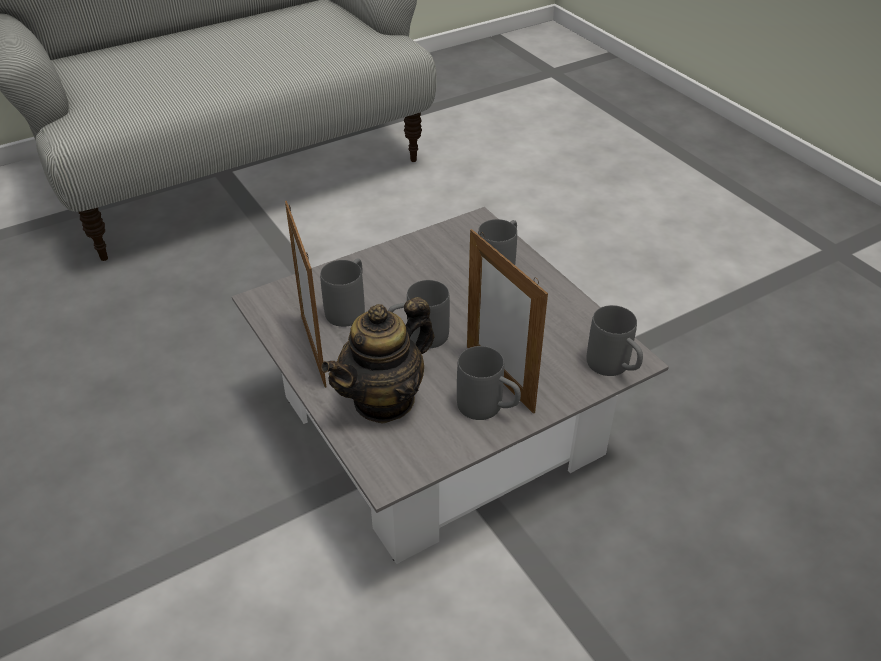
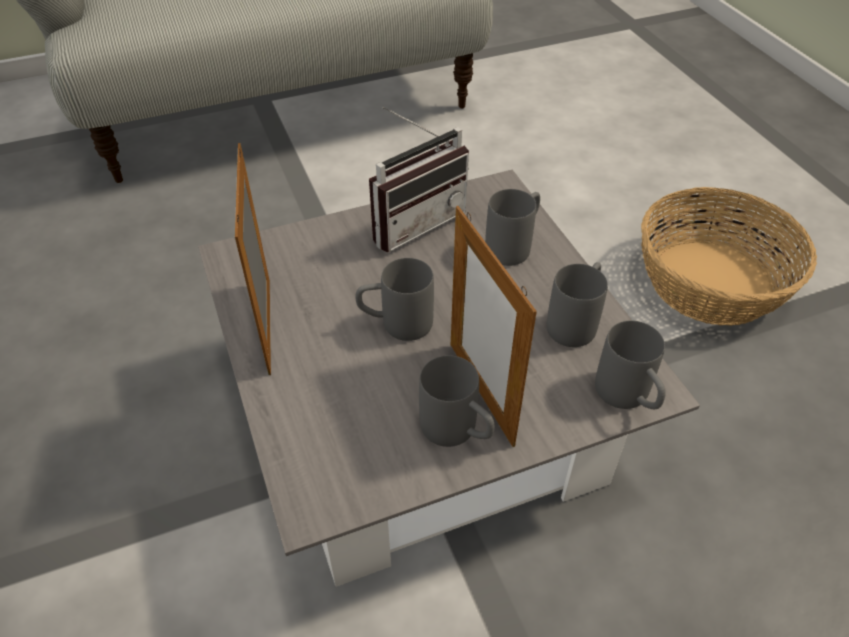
camera: 10 degrees right, 5 degrees up
grey mug [320,258,365,327] -> grey mug moved to [547,262,608,347]
teapot [321,297,435,424] -> none
none -> radio [369,107,469,252]
none -> basket [641,187,817,326]

